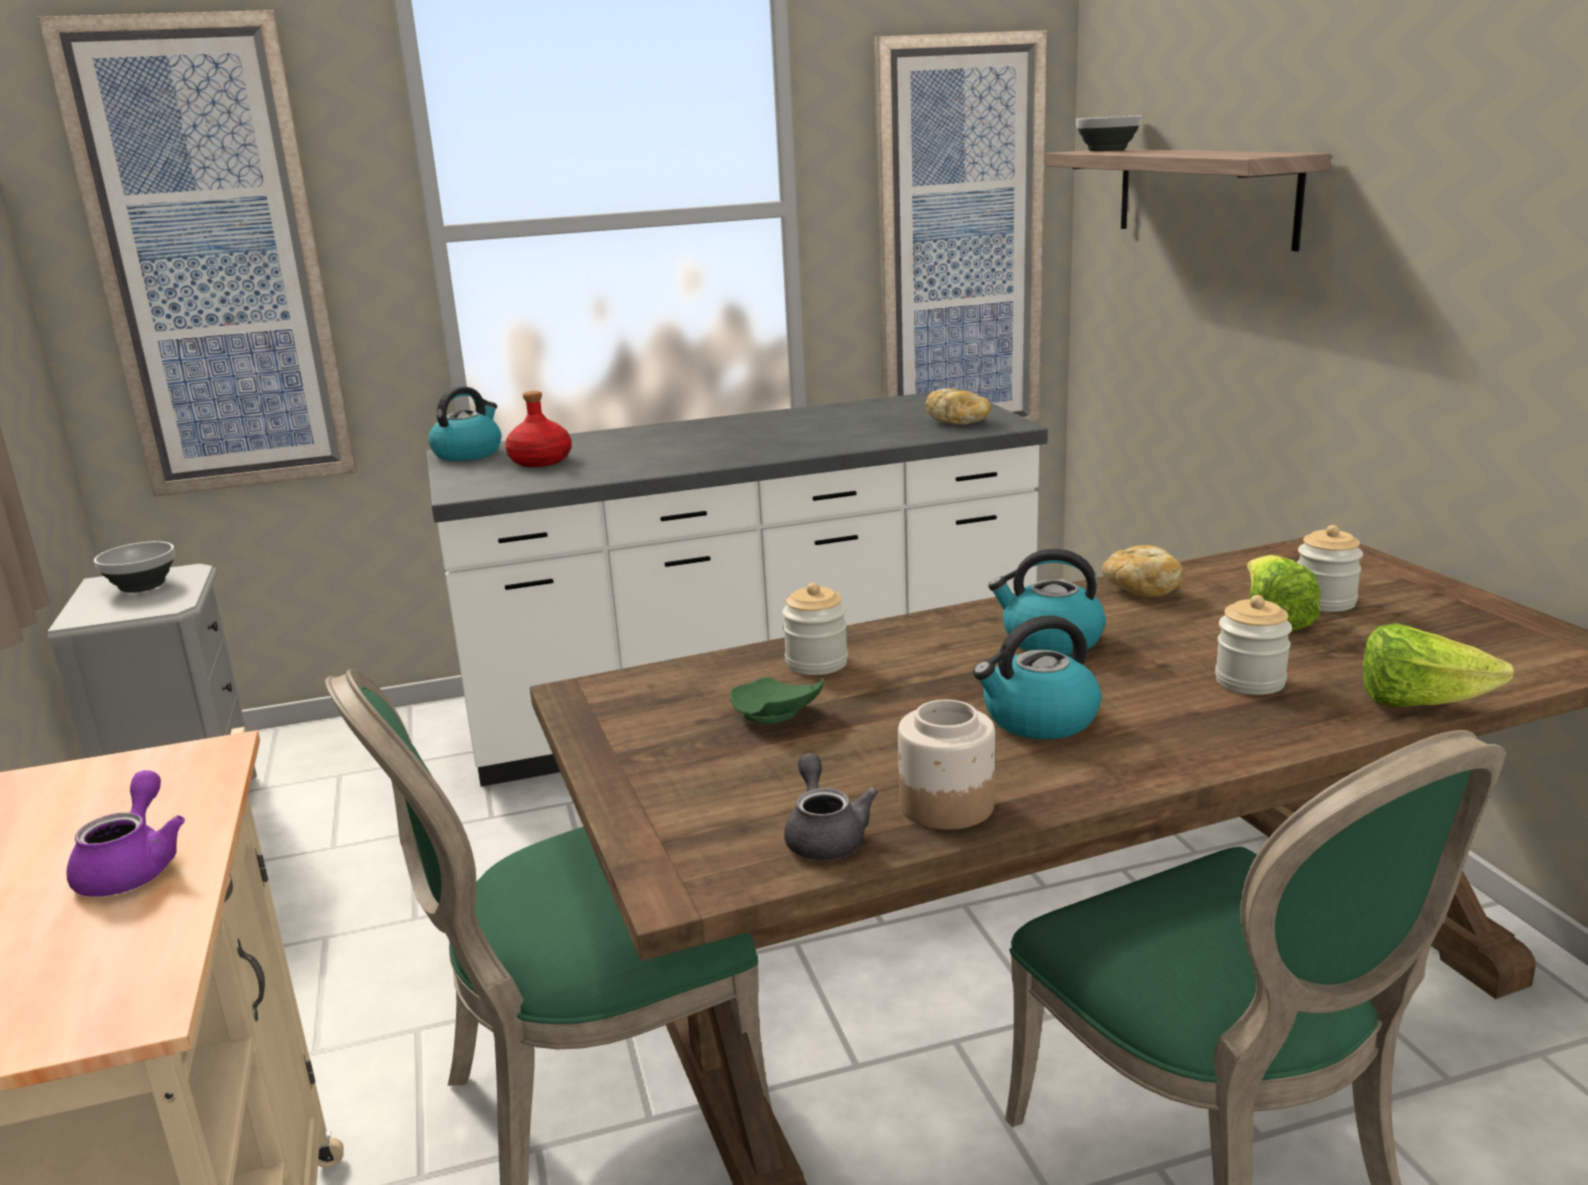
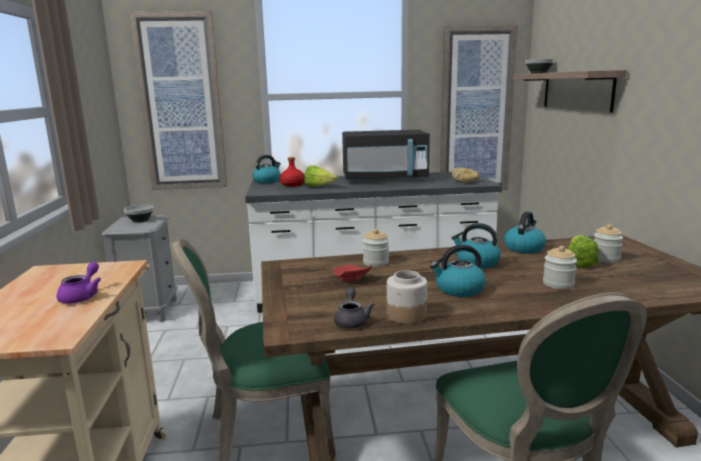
camera: 10 degrees right, 5 degrees down
green plate [730,677,824,724] -> red plate [334,264,372,281]
bread [1102,545,1184,597] -> kettle [504,212,546,254]
lettuce [1363,623,1514,707] -> lettuce moved to [304,166,338,187]
none -> black microwave [342,130,430,182]

